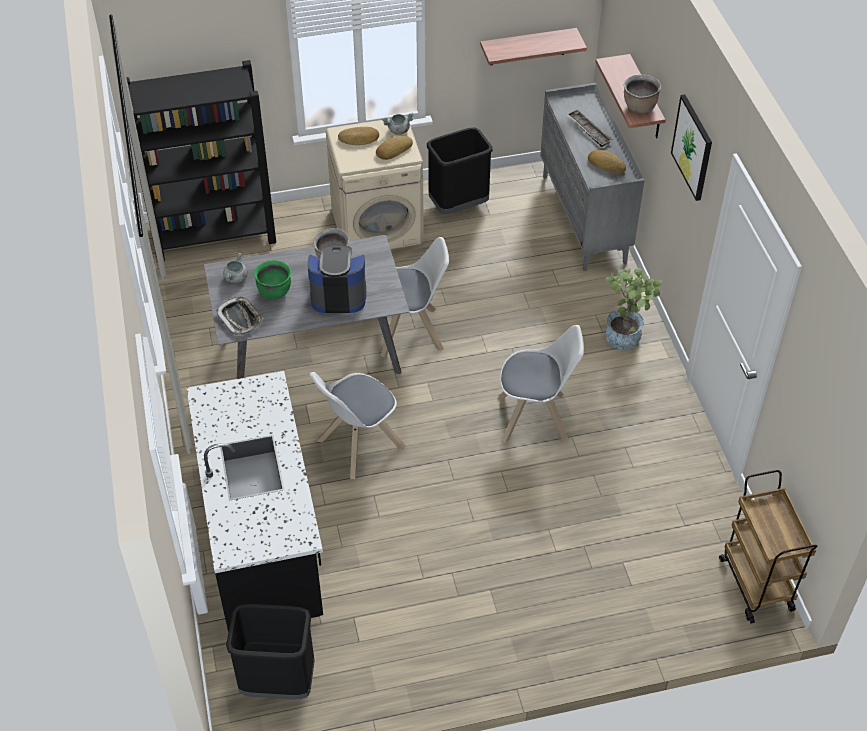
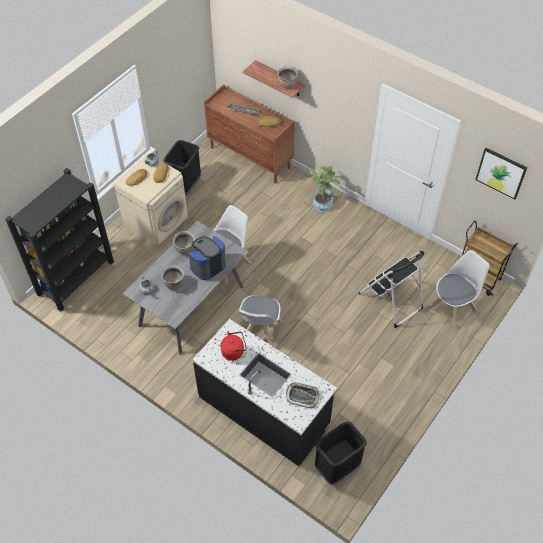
camera: 40 degrees left, 5 degrees up
tray [215,297,264,336] -> tray moved to [286,382,320,408]
green cooking pot [254,260,291,300] -> brown cooking pot [161,266,184,290]
shelf [480,28,587,65] -> none
chair [499,325,584,443] -> chair moved to [426,250,490,331]
grey cabinet [540,83,645,271] -> brown cabinet [204,84,295,184]
picture [671,95,712,201] -> picture moved to [475,148,527,200]
none -> red kettle [221,331,247,361]
none -> step ladder [359,251,424,328]

